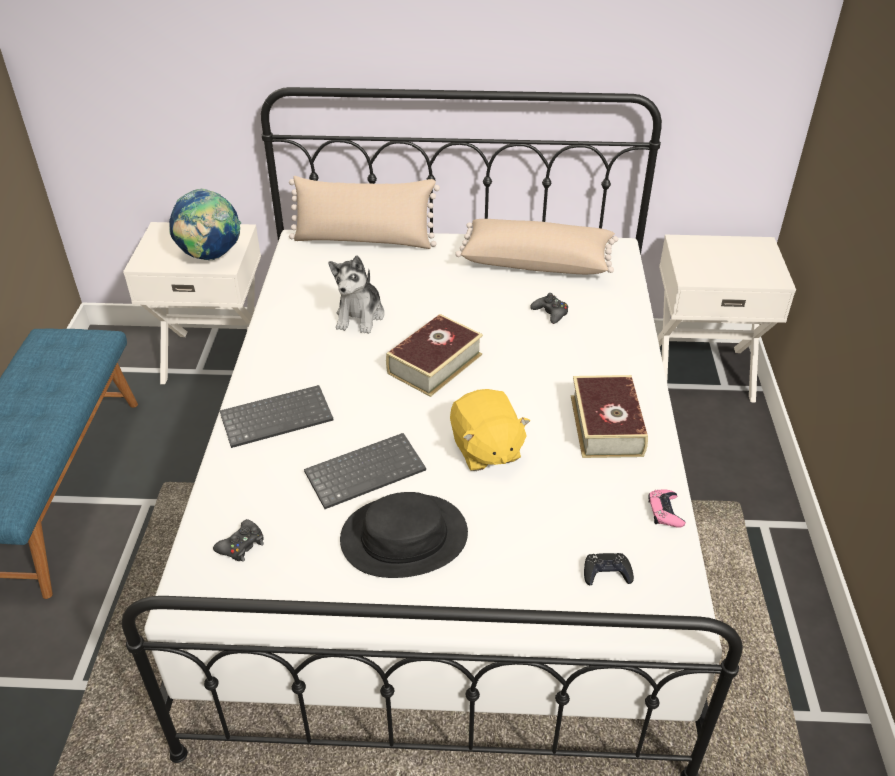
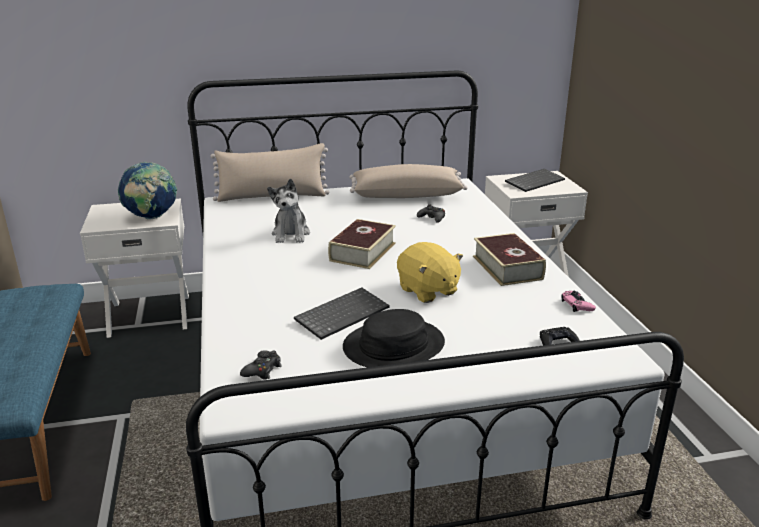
camera: 15 degrees left, 15 degrees down
keyboard [220,385,333,448] -> keyboard moved to [505,169,565,192]

